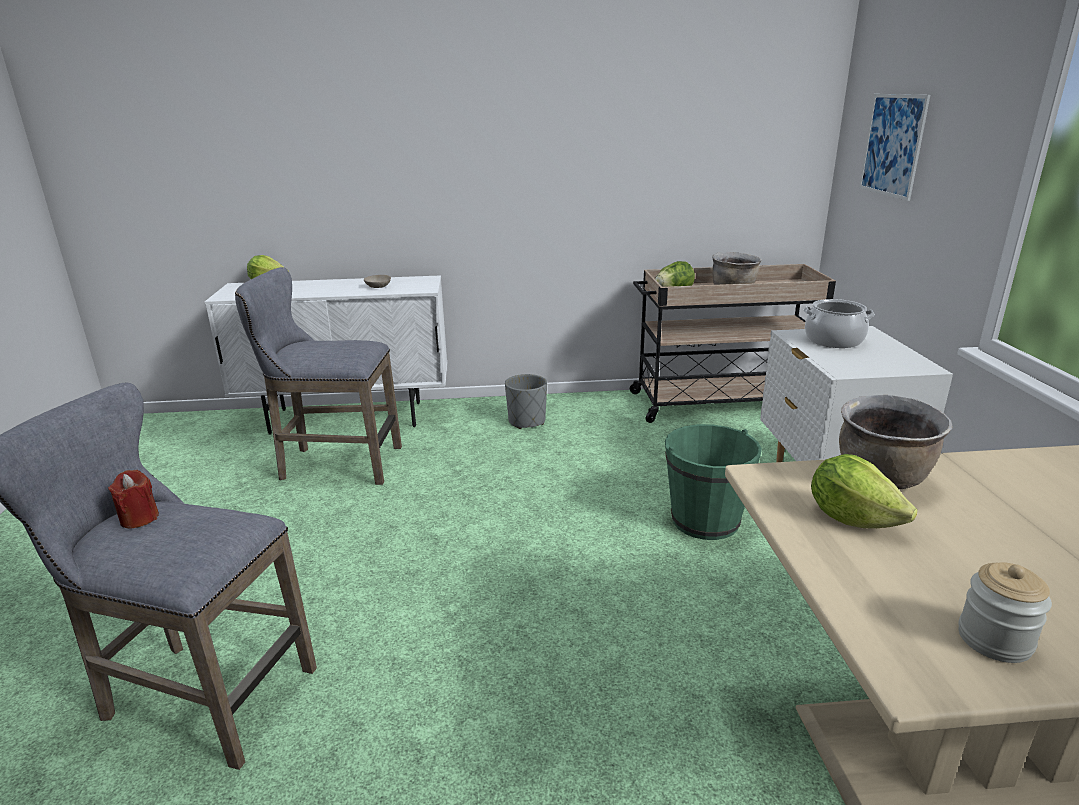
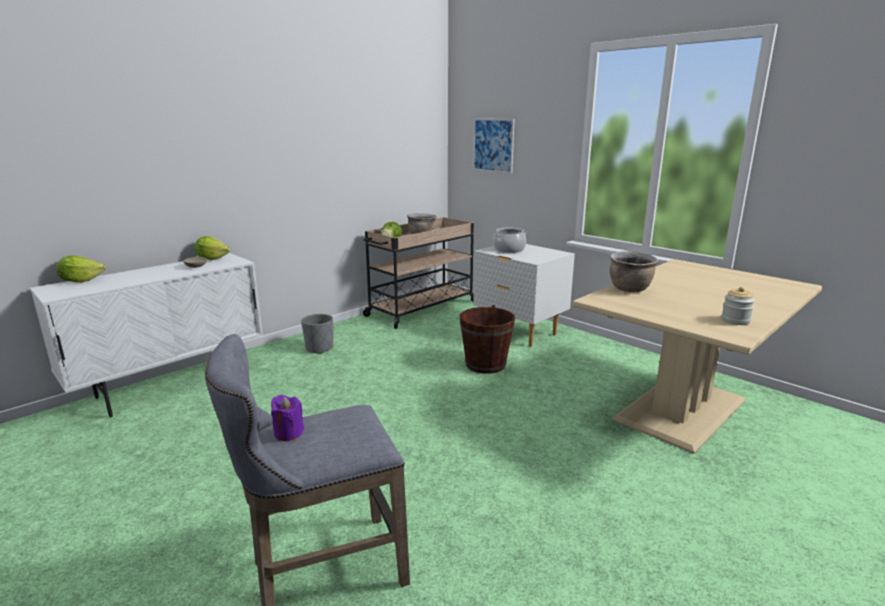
camera: 40 degrees left, 5 degrees down
red candle [108,470,159,529] -> purple candle [271,395,304,441]
grey stool [235,267,402,485] -> none
green bucket [665,424,762,540] -> brown bucket [459,305,515,374]
lettuce [811,454,918,528] -> lettuce moved to [194,236,230,260]

